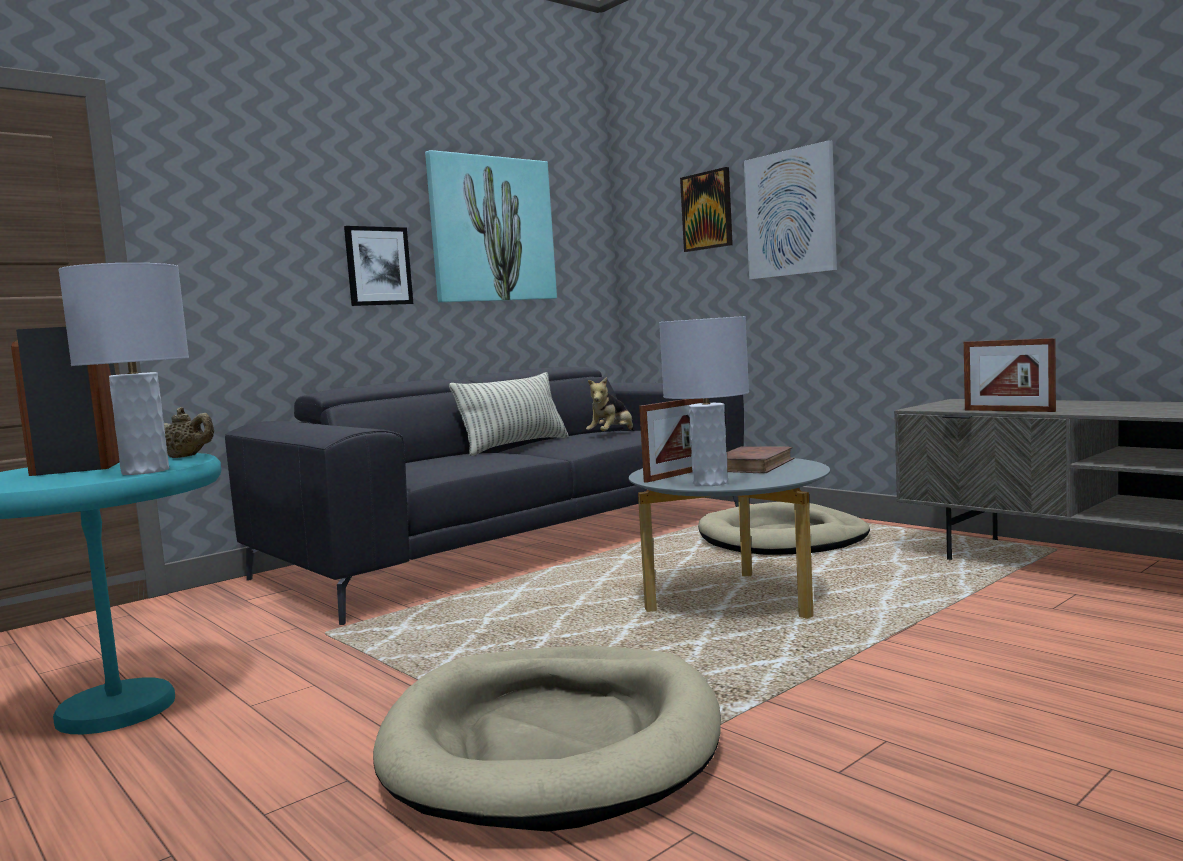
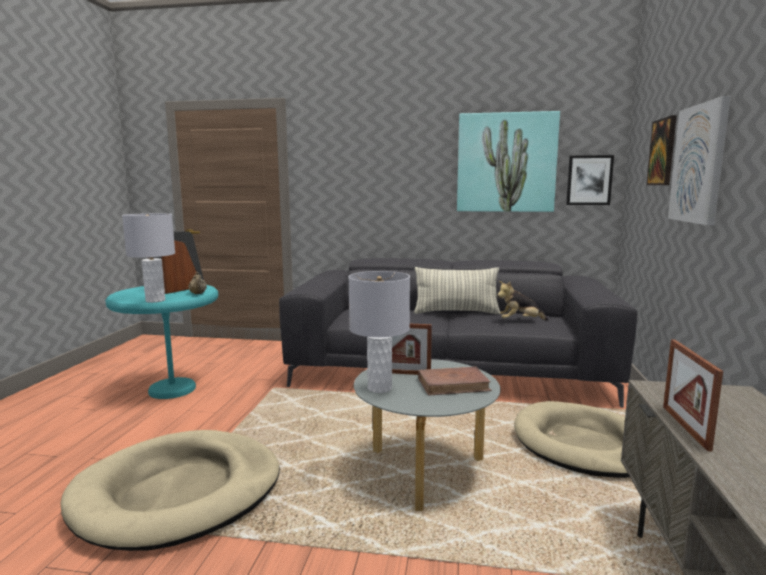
camera: 50 degrees right, 5 degrees up
picture [344,226,414,306] -> picture moved to [566,155,614,205]

